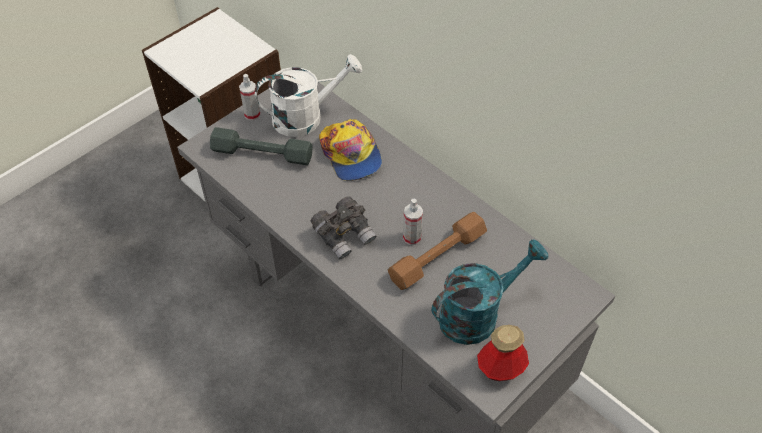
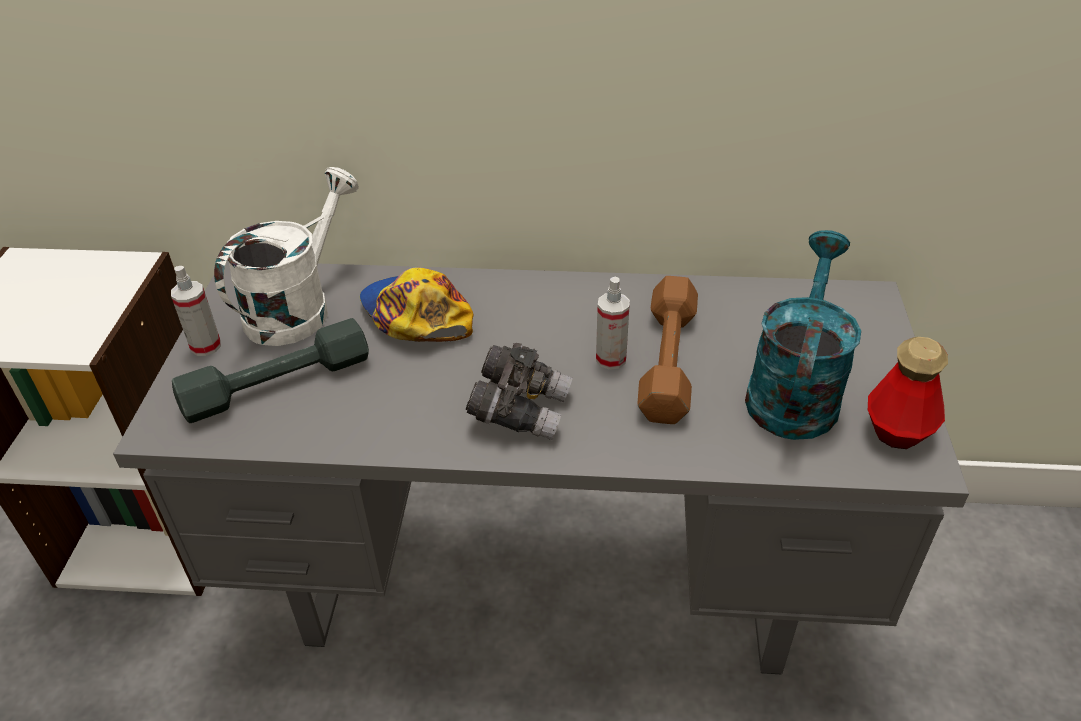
camera: 40 degrees left, 10 degrees down
cap [319,119,382,181] -> cap turned 150 degrees counterclockwise [360,268,473,342]

